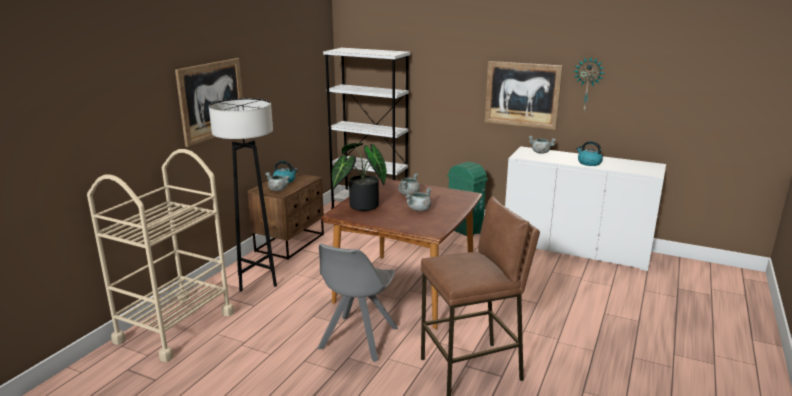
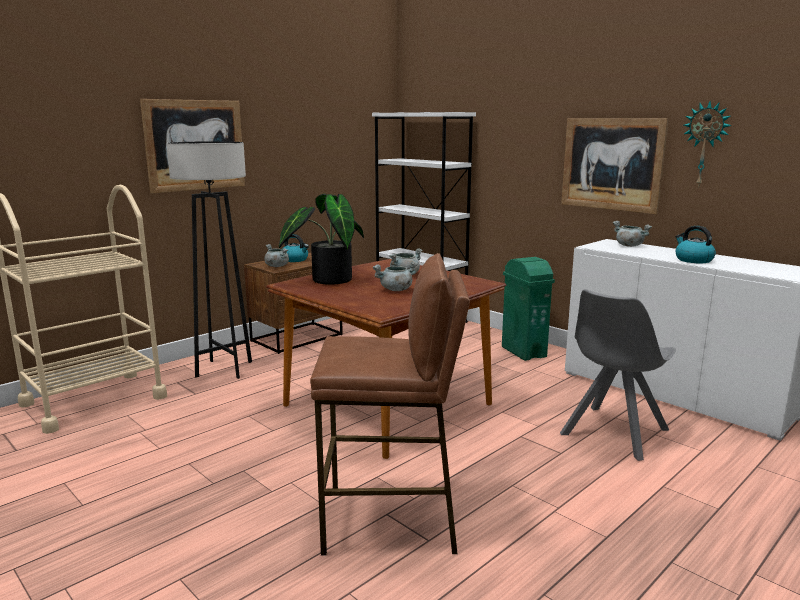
camera: 20 degrees right, 5 degrees down
grey chair [318,244,398,362] -> grey chair moved to [560,289,676,461]

